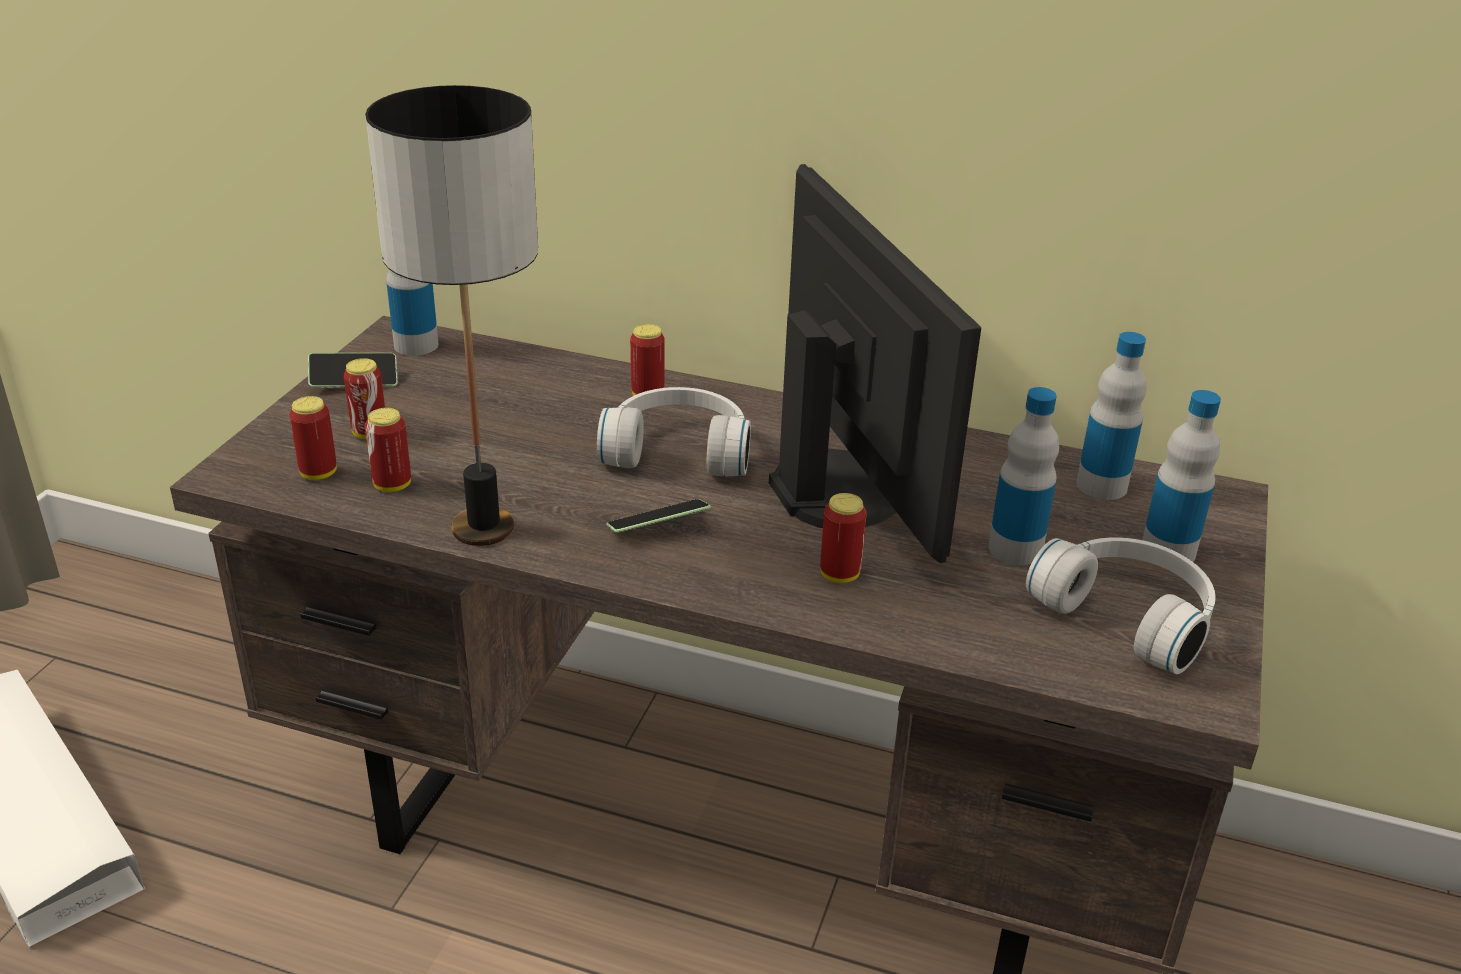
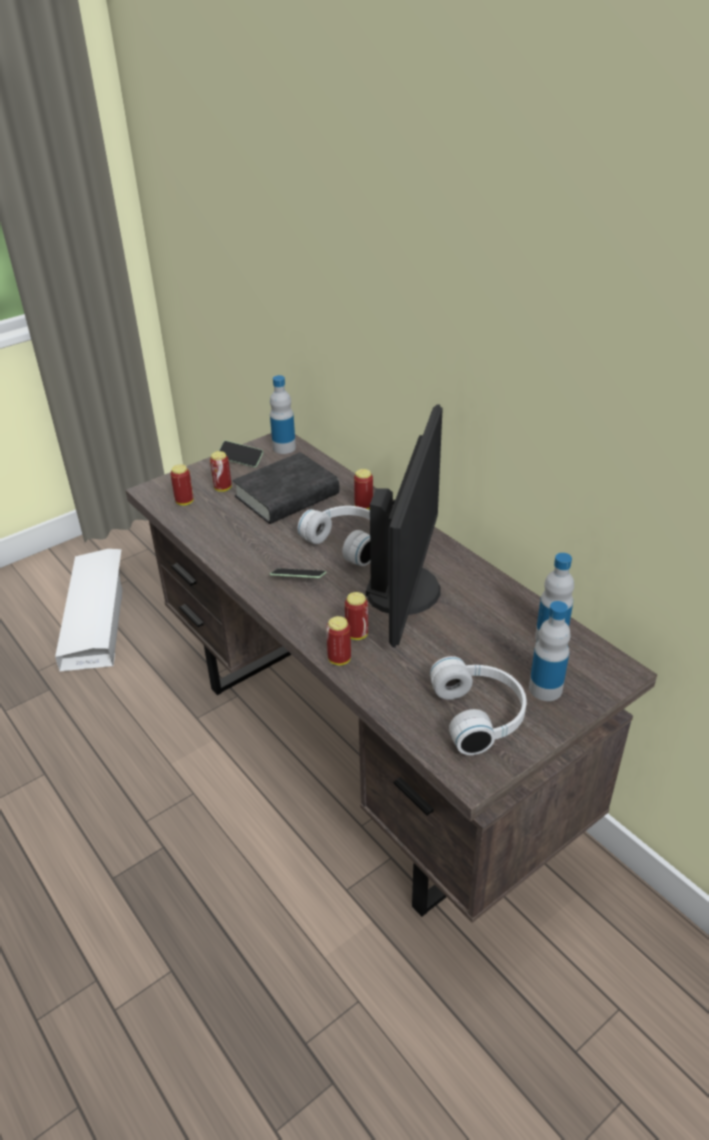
camera: 35 degrees right, 5 degrees up
table lamp [365,85,538,546] -> none
can [365,408,411,492] -> can moved to [326,616,351,665]
bottle [989,387,1059,565] -> none
none -> black book [233,452,340,524]

